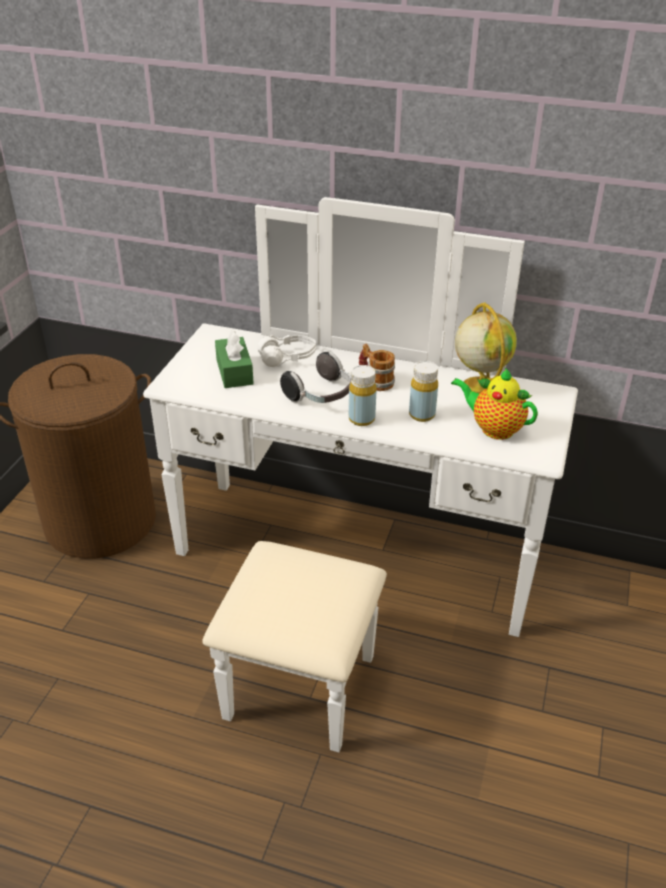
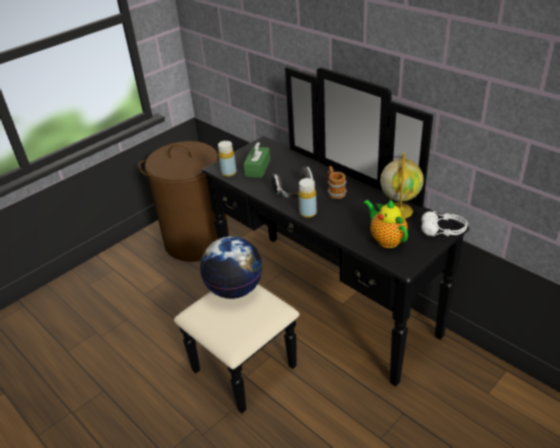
camera: 30 degrees right, 0 degrees up
white dresser [143,197,578,753] -> black dresser [174,67,469,413]
white headphones [257,335,316,367] -> white headphones moved to [421,211,468,237]
yellow bottle [409,361,438,422] -> yellow bottle moved to [218,141,236,177]
none -> globe [200,236,263,299]

